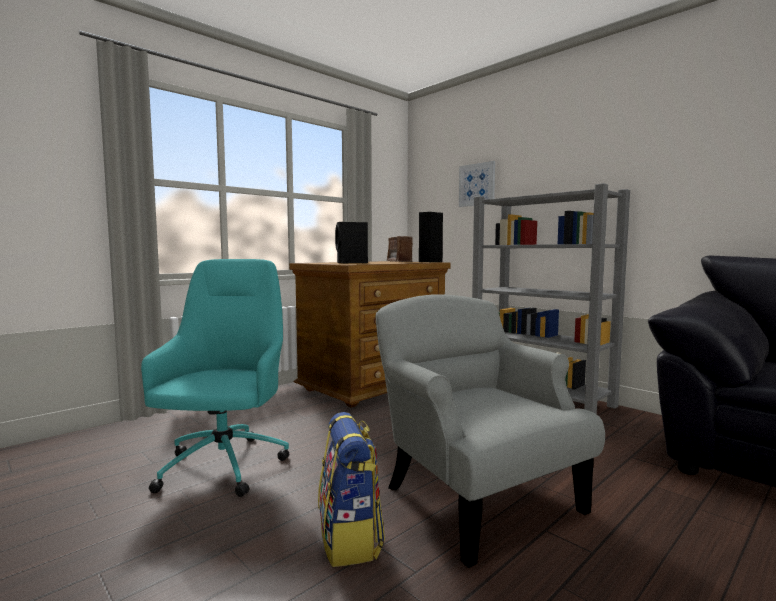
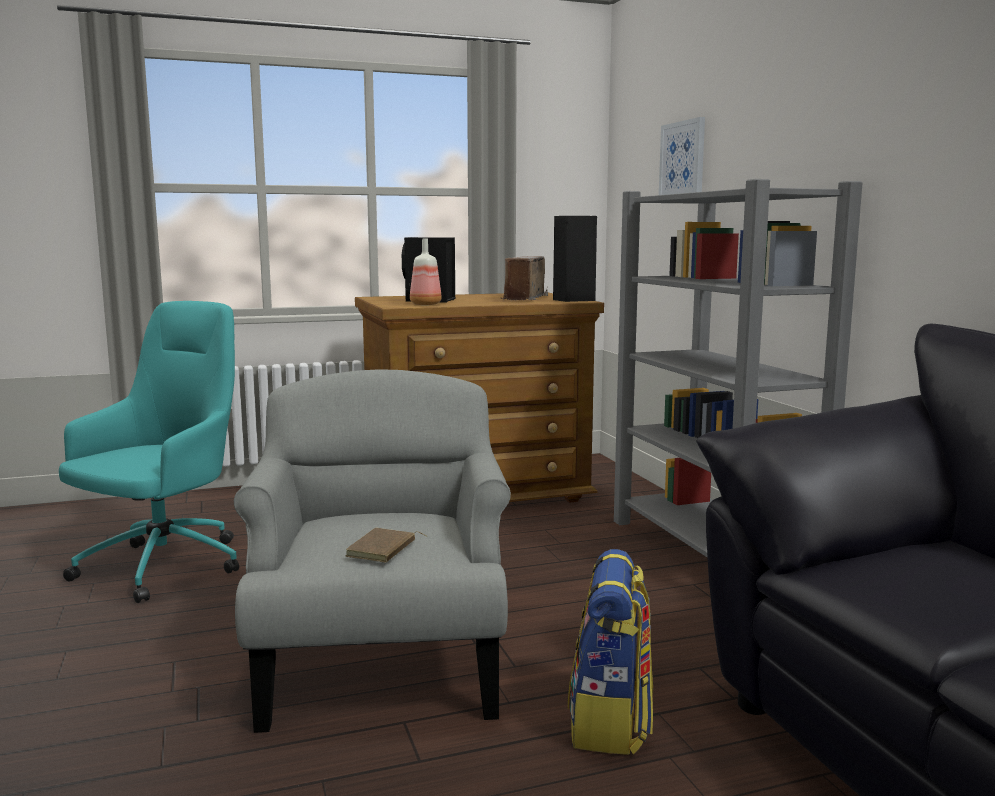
camera: 25 degrees right, 5 degrees up
backpack [318,412,385,567] -> backpack moved to [568,549,653,755]
none -> brown book [346,528,428,563]
none -> bottle [410,239,442,305]

